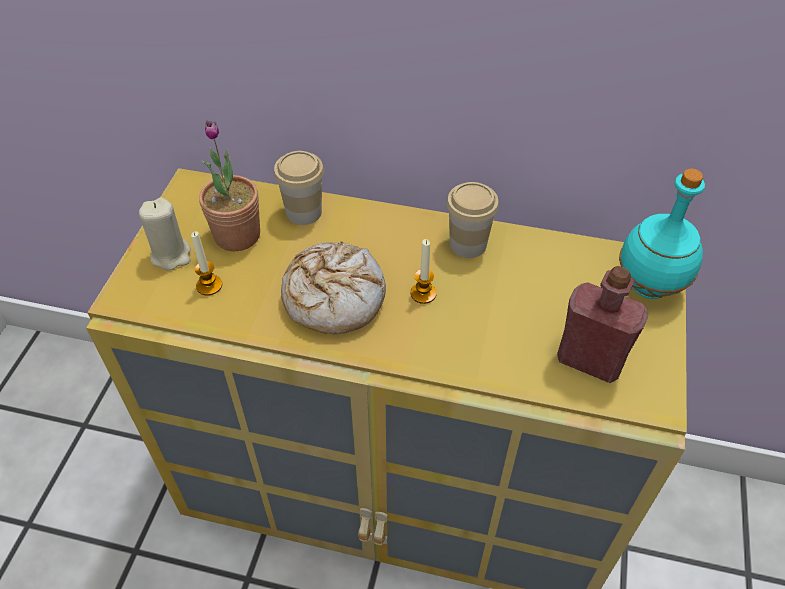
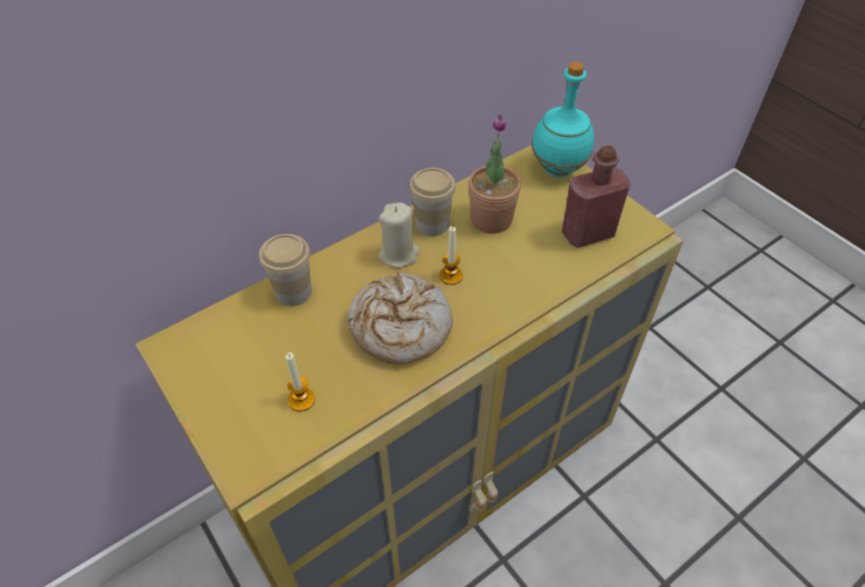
camera: 50 degrees left, 0 degrees up
beige candle [139,197,191,271] -> beige candle moved to [379,203,420,268]
potted plant [199,120,260,251] -> potted plant moved to [468,114,521,234]

